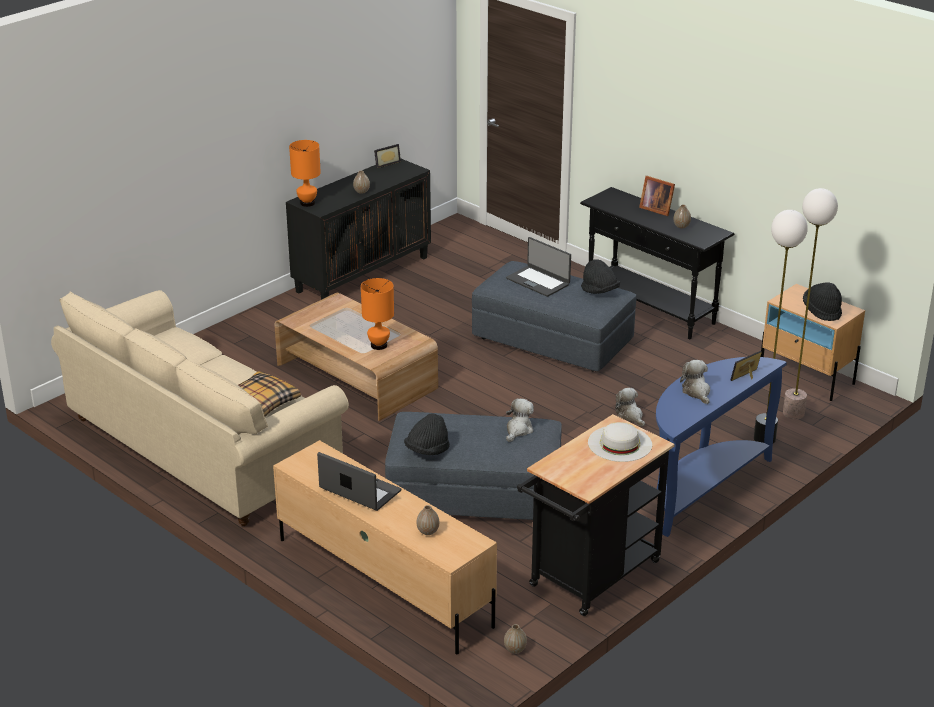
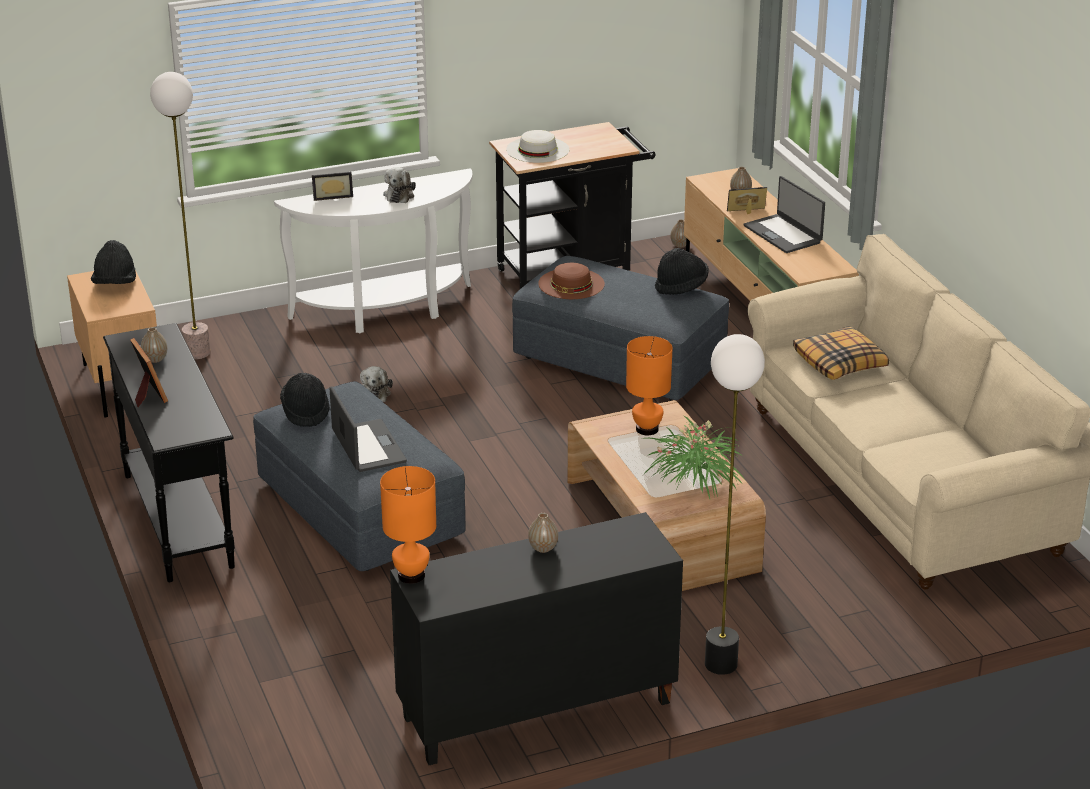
camera: 155 degrees left, 0 degrees up
orange table lamp [289,140,321,207] -> orange table lamp moved to [380,466,436,584]
picture frame [374,144,401,168] -> picture frame moved to [727,187,767,214]
plush toy [506,398,534,442] -> brown hat [538,263,605,299]
blue console table [656,357,787,537] -> white console table [274,168,472,333]
floor lamp [754,210,808,443] -> floor lamp moved to [705,334,765,675]
none -> potted plant [641,416,743,499]

